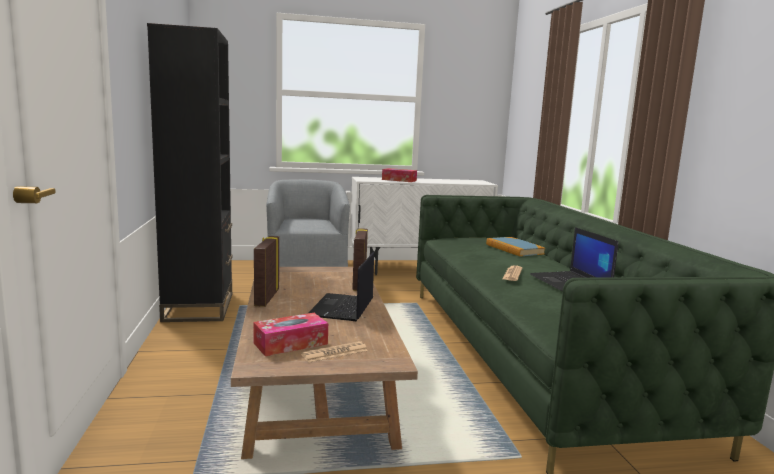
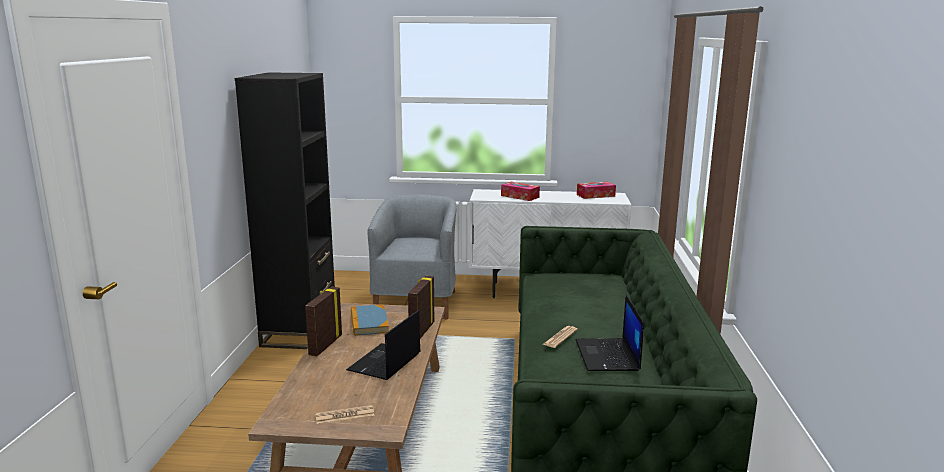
camera: 15 degrees right, 5 degrees up
tissue box [253,313,328,356] -> tissue box moved to [577,182,616,199]
book [486,237,545,257] -> book moved to [351,304,389,336]

